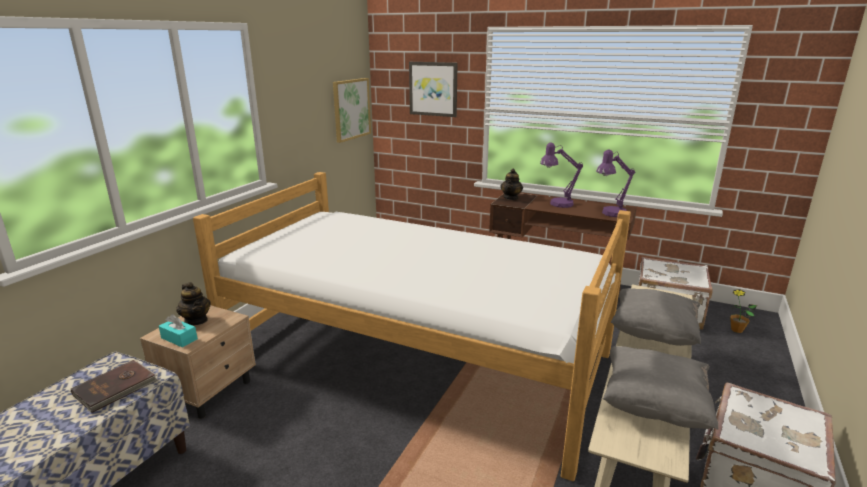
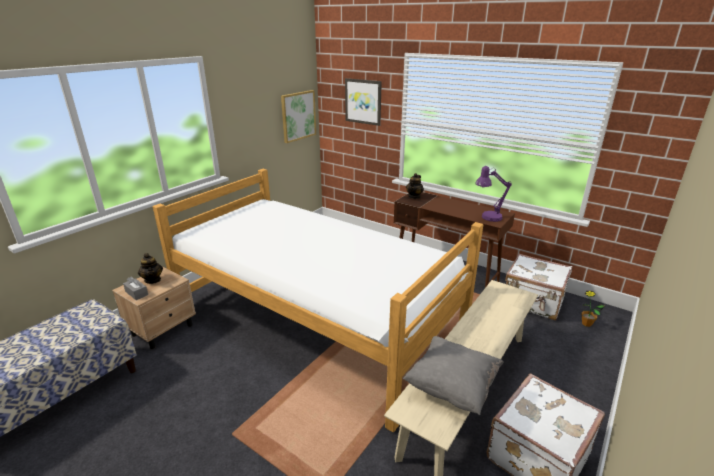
camera: 10 degrees right, 5 degrees up
brown book [71,360,158,413] -> none
turquoise tissue box [159,314,198,347] -> grey tissue box [123,277,148,300]
purple table lamp [540,143,583,208] -> none
grey pillow [610,288,701,346] -> none

